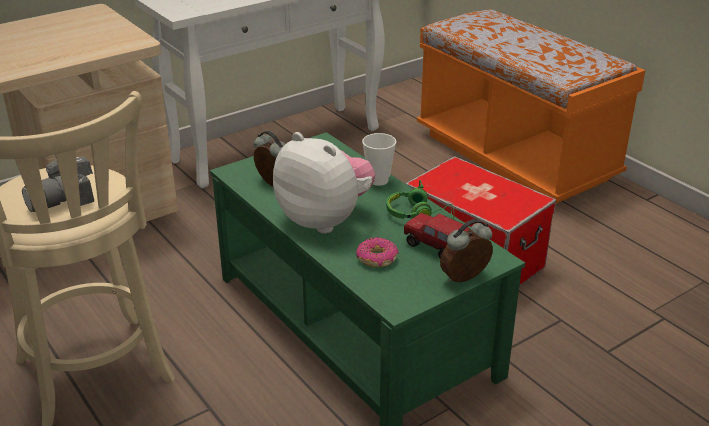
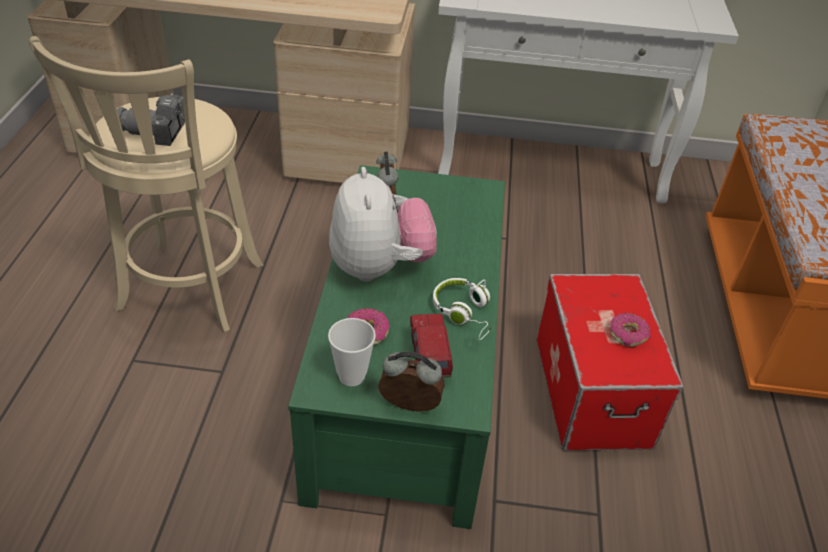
camera: 40 degrees right, 10 degrees up
cup [362,133,396,186] -> cup moved to [328,318,376,386]
green headphones [386,180,454,219] -> white headphones [433,278,493,340]
none -> donut [609,313,651,347]

